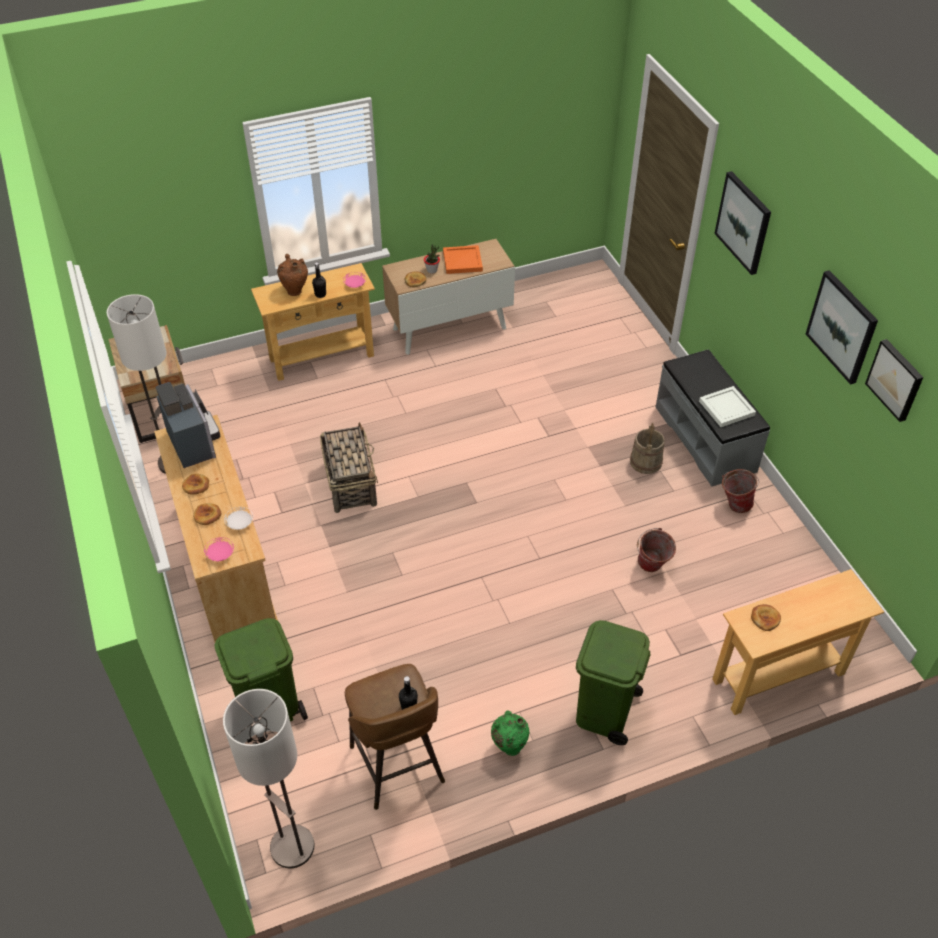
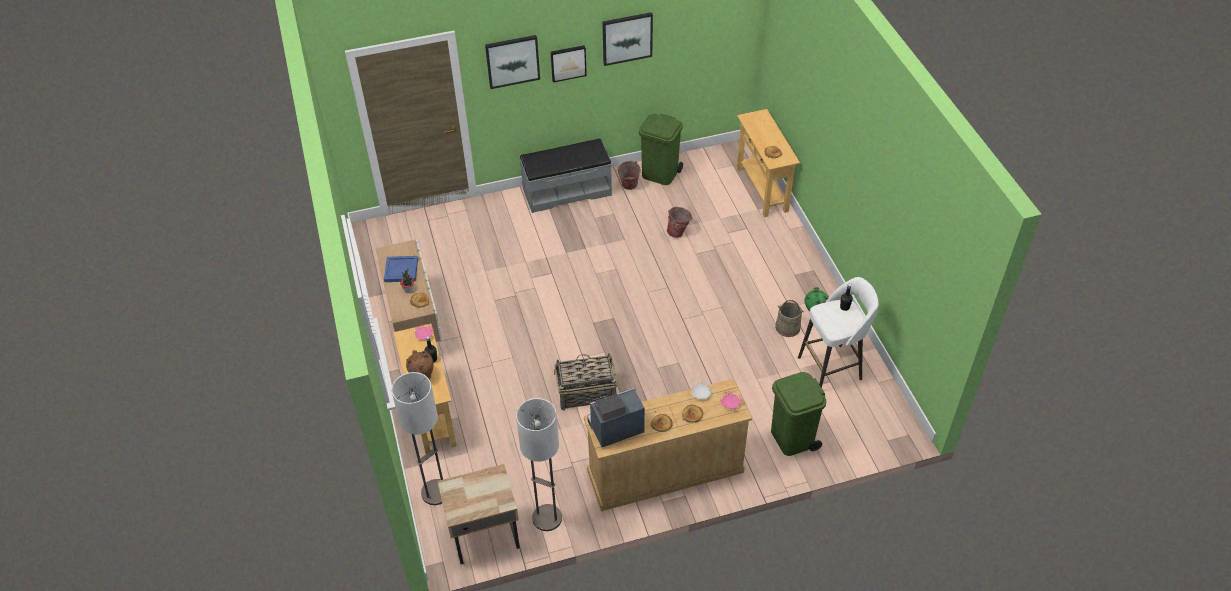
camera: 85 degrees left, 0 degrees up
floor lamp [223,689,314,868] -> floor lamp moved to [391,372,443,505]
brown stool [345,664,445,810] -> white stool [798,277,878,388]
orange tray [443,245,483,274] -> blue tray [384,256,418,282]
green trash can [576,620,651,745] -> green trash can moved to [639,114,683,185]
beige bucket [630,423,665,474] -> beige bucket moved to [775,300,804,337]
white tray [699,386,756,427] -> none
picture [865,339,923,422] -> picture moved to [551,45,587,83]

